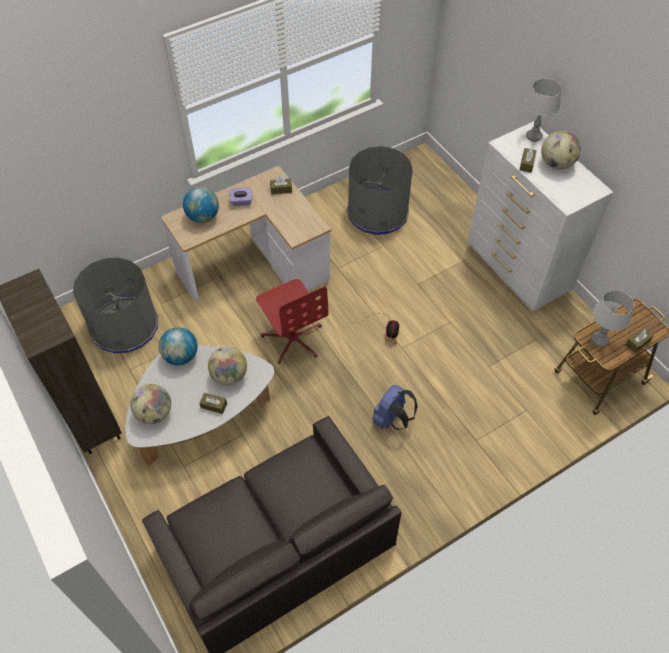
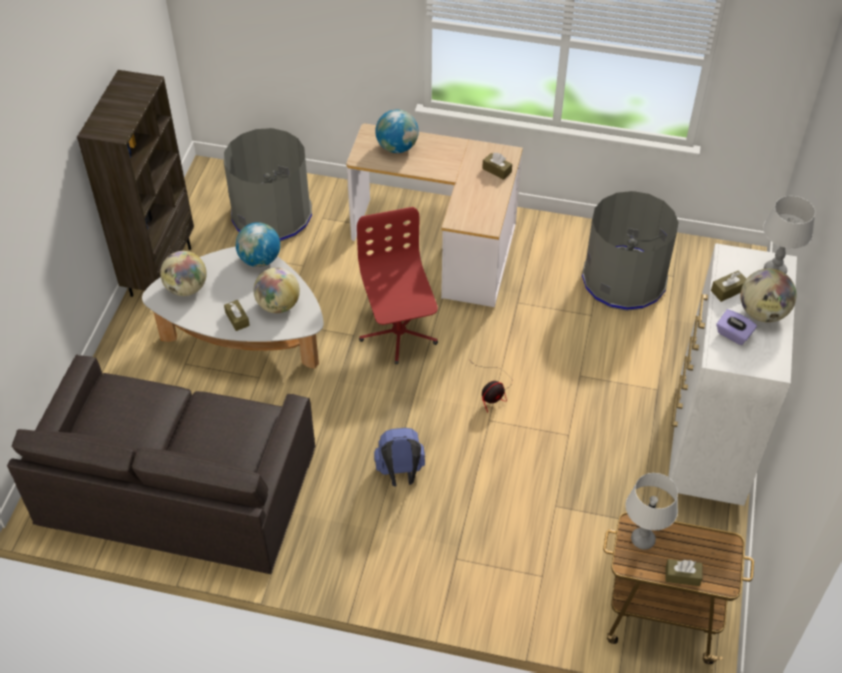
camera: 45 degrees right, 5 degrees down
purple tissue box [229,188,252,206] -> purple tissue box moved to [716,309,757,345]
red office chair [256,279,328,364] -> red office chair turned 150 degrees clockwise [357,207,438,364]

